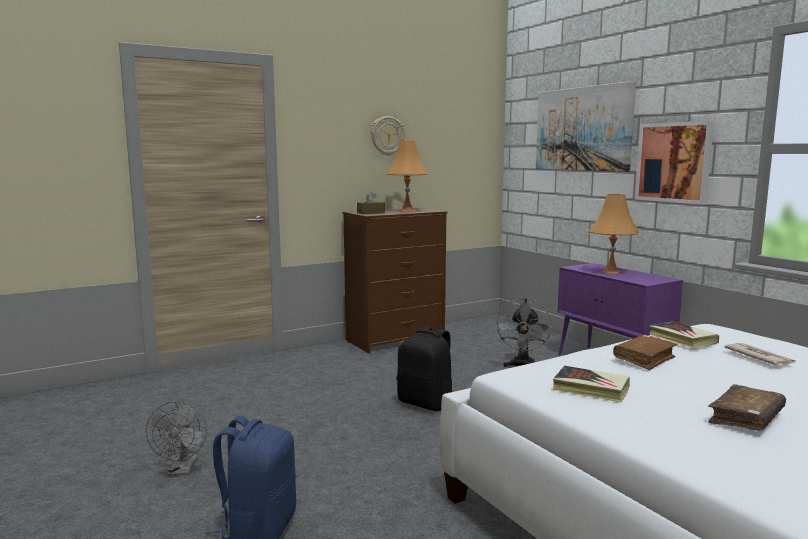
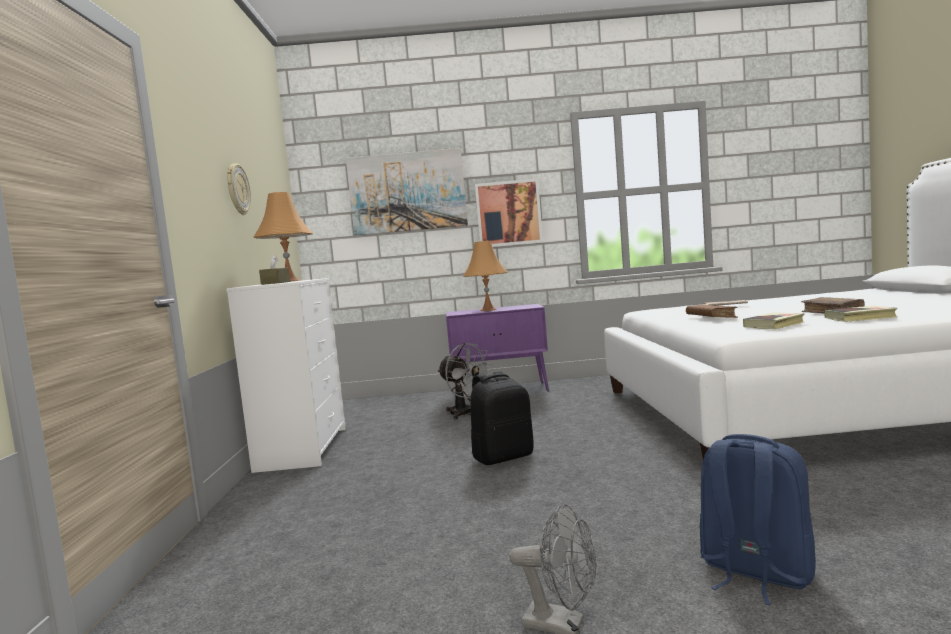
camera: 60 degrees left, 5 degrees down
brown dresser [343,208,447,354] -> white dresser [226,278,346,473]
book [649,321,719,348] -> book moved to [824,306,897,322]

